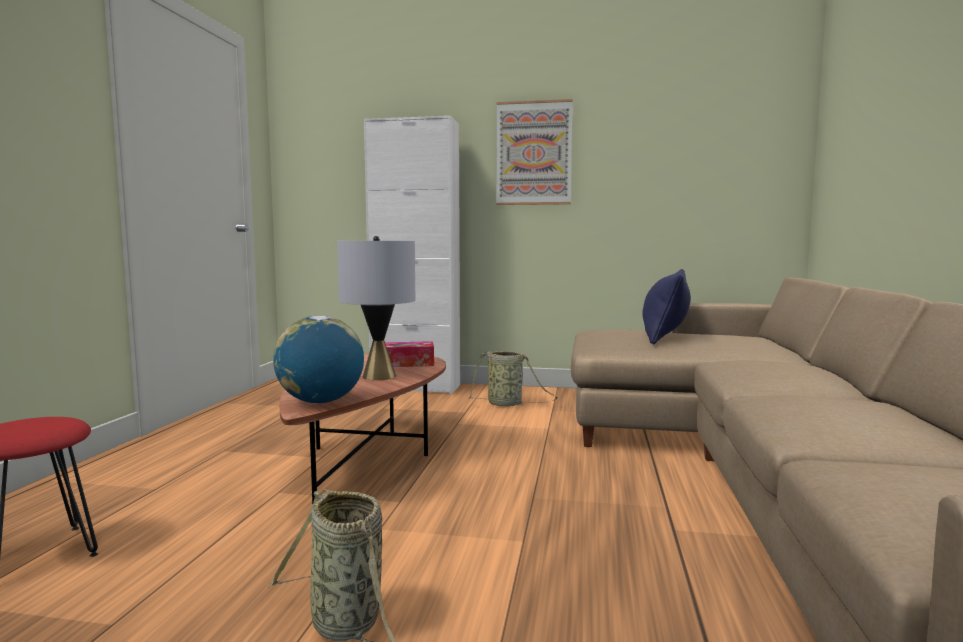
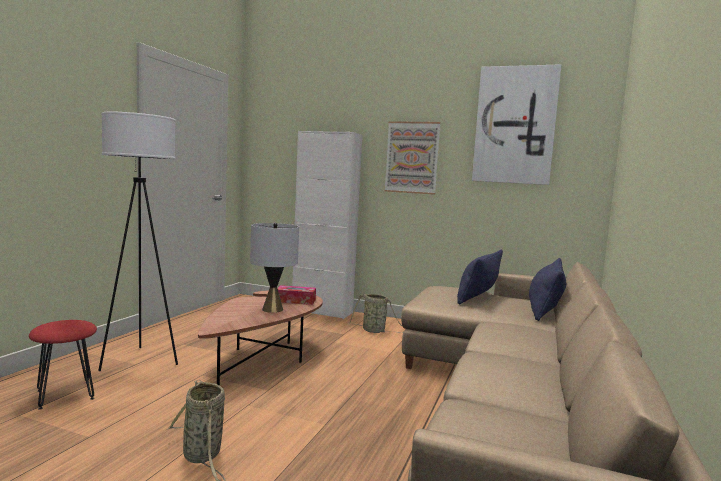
camera: 10 degrees right, 0 degrees up
globe [273,316,364,404] -> none
none -> white floor lamp [98,112,178,371]
none -> picture [472,64,562,185]
none -> blue pillow [529,258,566,321]

